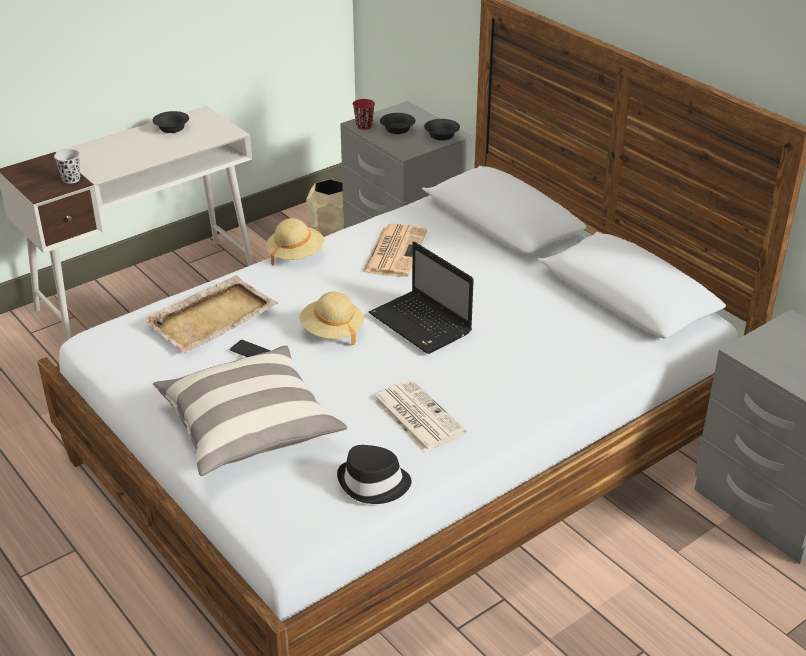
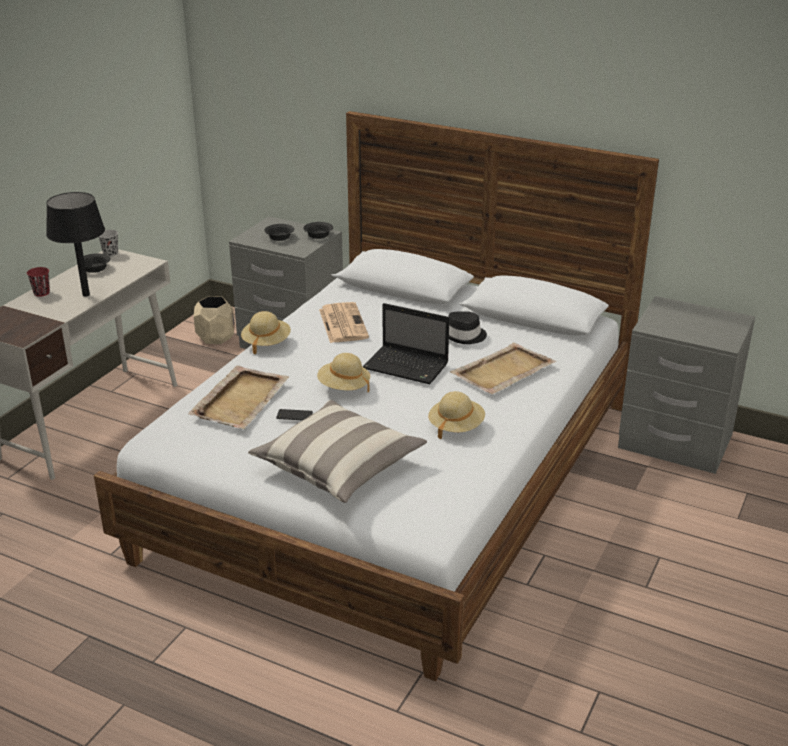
camera: 25 degrees left, 5 degrees down
black cup [54,149,80,184] -> black cup moved to [99,230,118,257]
black hat [337,445,412,504] -> black hat moved to [448,311,487,344]
red cup [353,99,375,130] -> red cup moved to [27,267,50,297]
newspaper [372,380,466,452] -> beige hat [428,391,485,440]
none -> black table lamp [46,192,105,297]
none -> beige tray [450,343,556,394]

